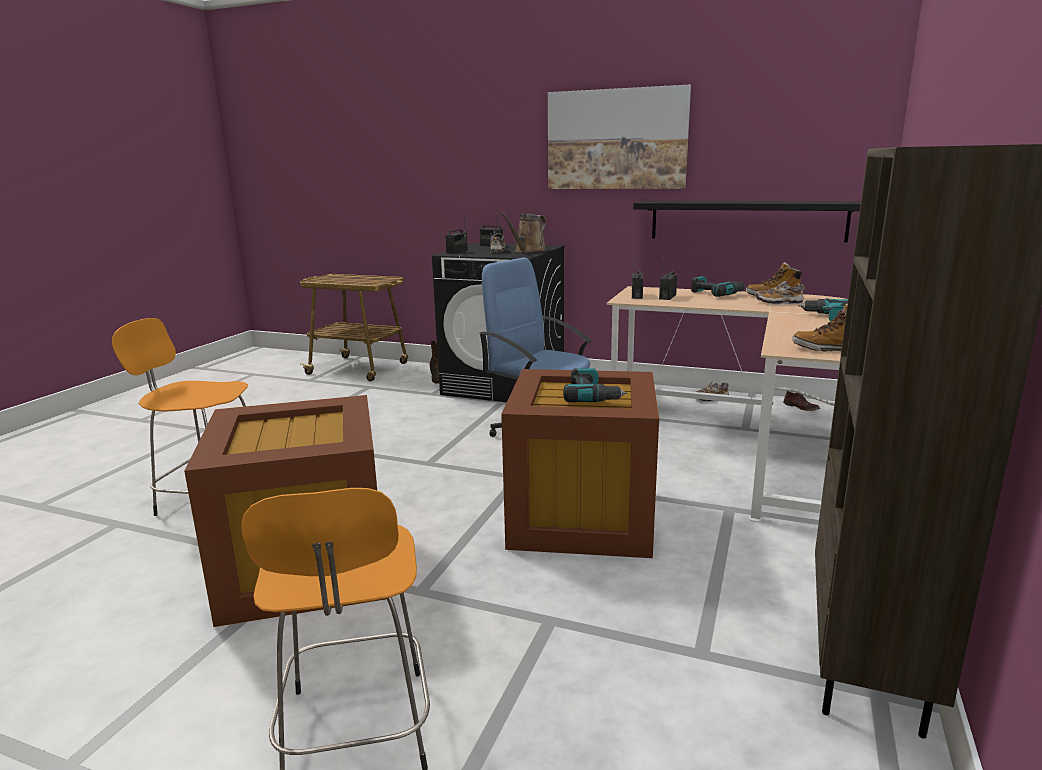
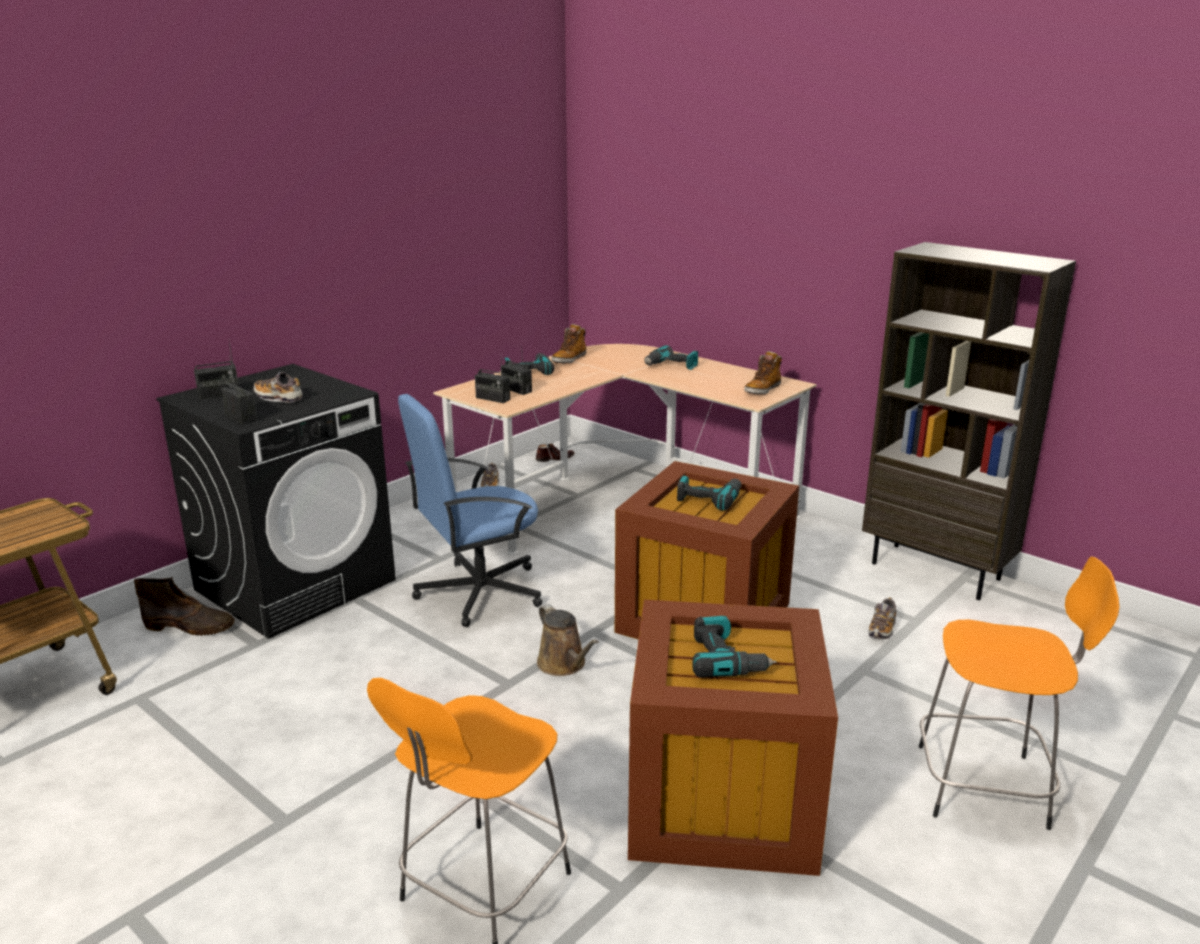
camera: 70 degrees left, 5 degrees up
brown watering can [500,212,546,253] -> brown watering can moved to [537,604,599,676]
picture [548,85,691,189] -> none
black shelf [633,201,861,243] -> none
shoe [755,281,805,305] -> shoe moved to [868,597,896,639]
none -> power drill [692,616,776,677]

